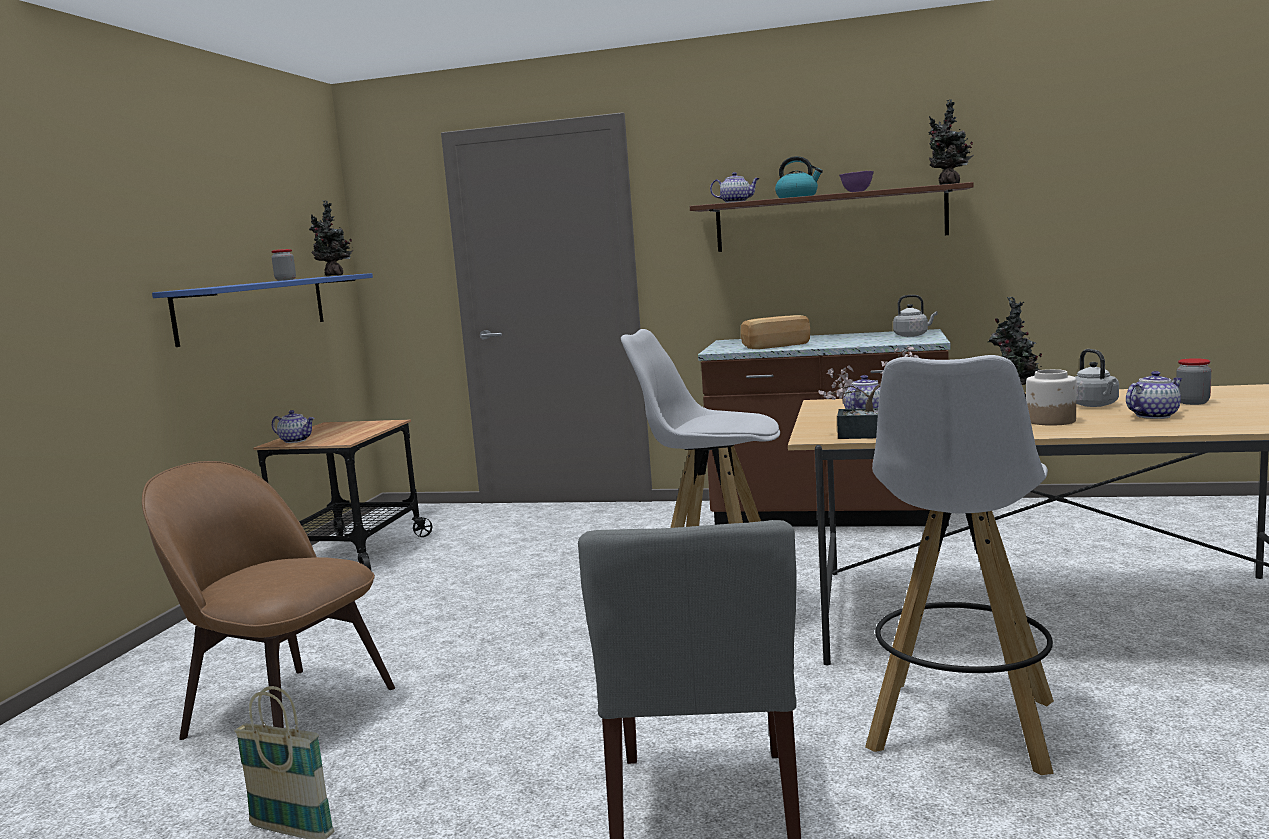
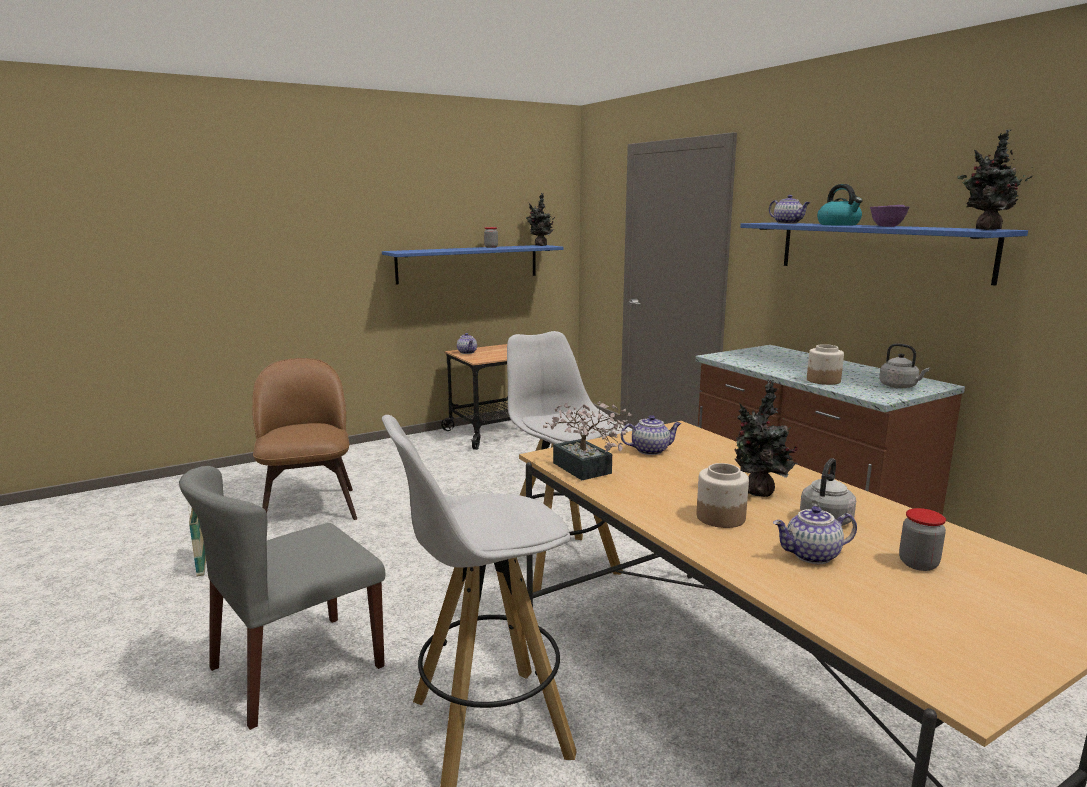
camera: 45 degrees right, 5 degrees up
brown shelf [690,182,974,252] -> blue shelf [740,223,1028,286]
bread [741,315,810,349] -> none
teapot [1126,371,1183,419] -> teapot turned 150 degrees clockwise [773,506,857,564]
none -> jar [807,344,844,385]

